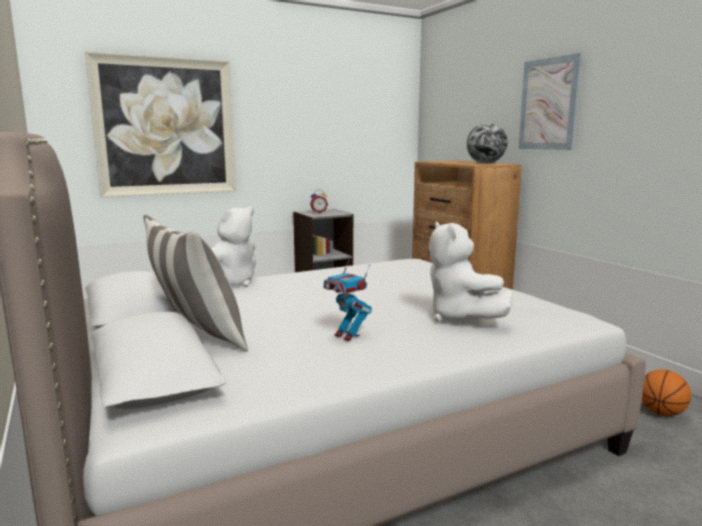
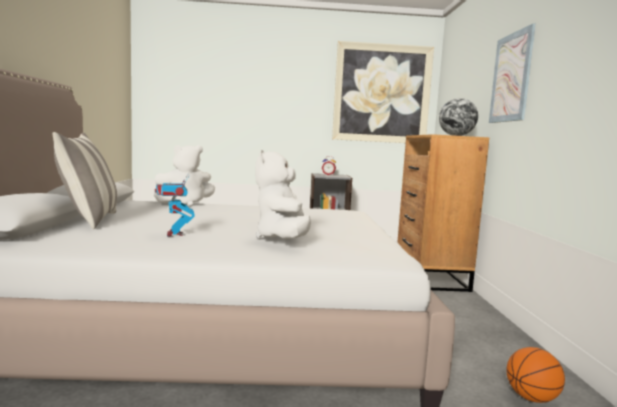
camera: 25 degrees right, 5 degrees down
picture [85,51,236,197] -> picture moved to [332,41,434,143]

